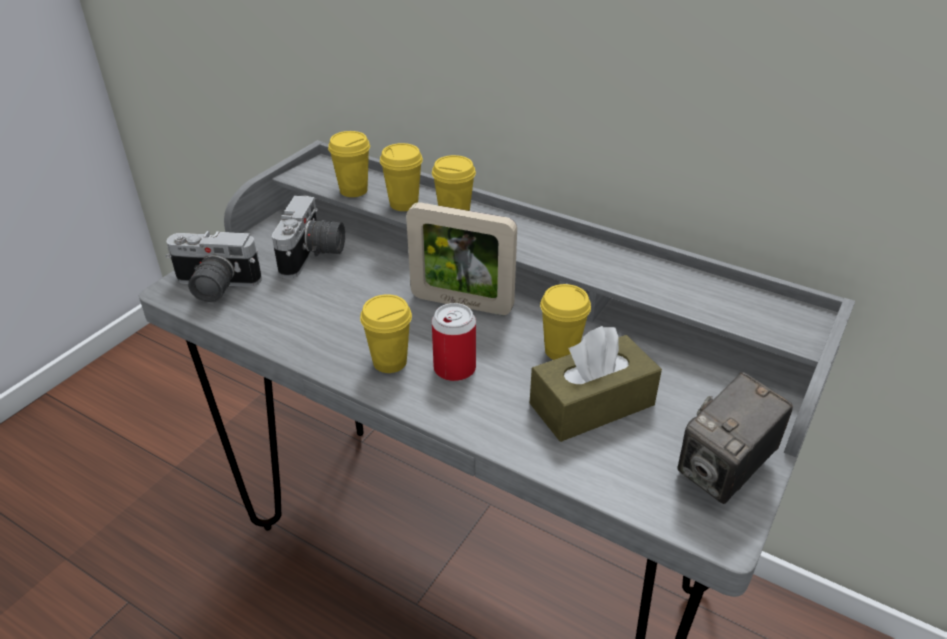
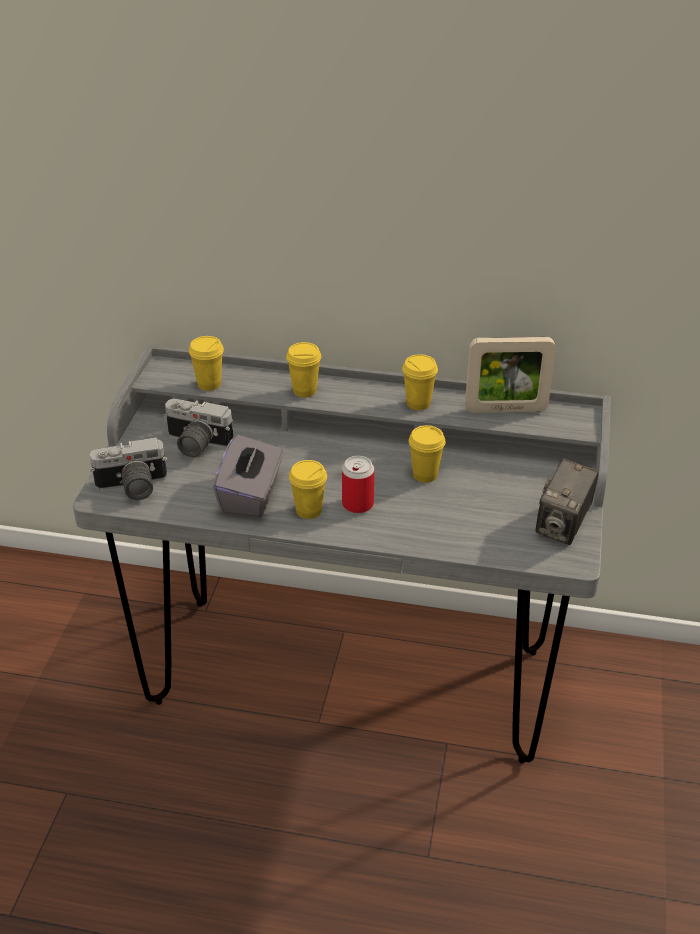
camera: 20 degrees left, 0 degrees up
camera [272,196,345,279] -> camera turned 120 degrees clockwise [163,399,233,458]
yellow cup [380,143,423,211] -> yellow cup moved to [402,354,438,410]
picture frame [406,202,517,315] -> picture frame moved to [465,337,556,413]
brown tissue box [530,326,662,442] -> none
none -> grey tissue box [213,435,283,518]

